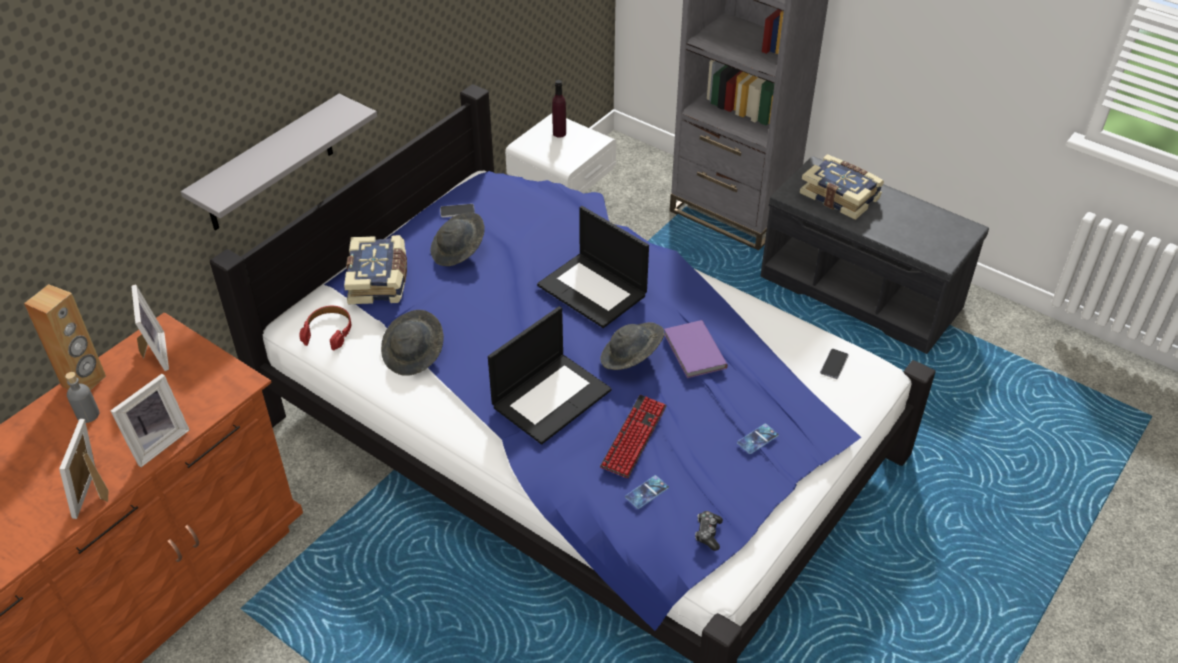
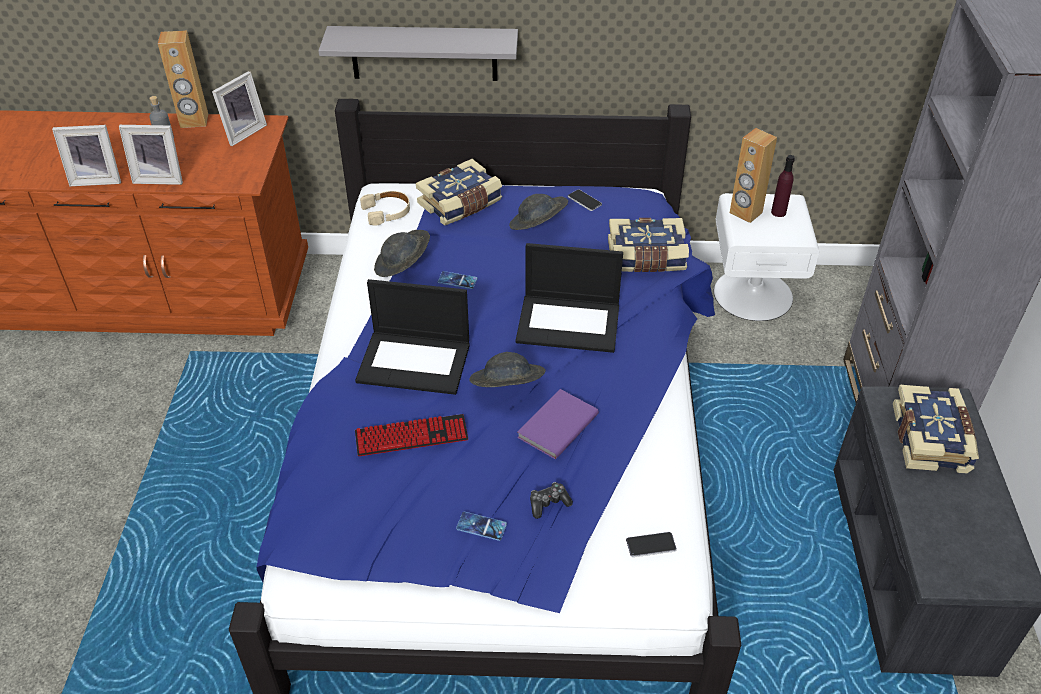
camera: 55 degrees right, 0 degrees up
picture frame [59,419,109,519] -> picture frame turned 150 degrees counterclockwise [52,125,121,186]
red headphones [300,306,351,350] -> beige headphones [360,191,410,226]
laptop [537,206,649,328] -> laptop turned 90 degrees counterclockwise [516,243,623,353]
phone [625,475,669,509] -> phone moved to [438,271,478,289]
game controller [695,511,723,551] -> game controller moved to [530,482,573,519]
none -> book [608,218,689,272]
none -> brown speaker [730,128,777,223]

